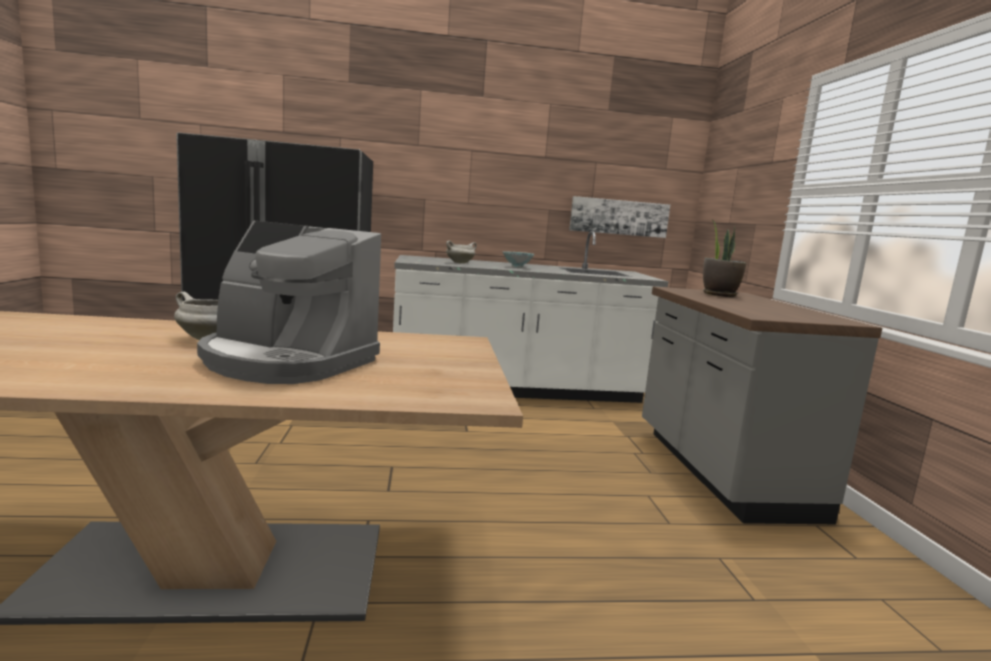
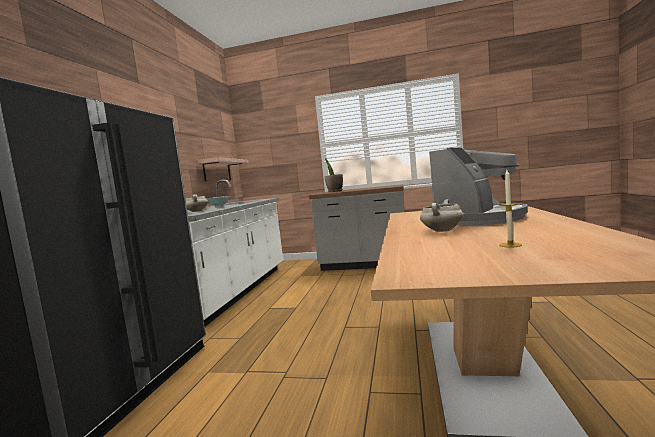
camera: 70 degrees left, 5 degrees down
picture [569,196,670,238] -> shelf [198,157,249,181]
none -> candle [499,170,522,248]

